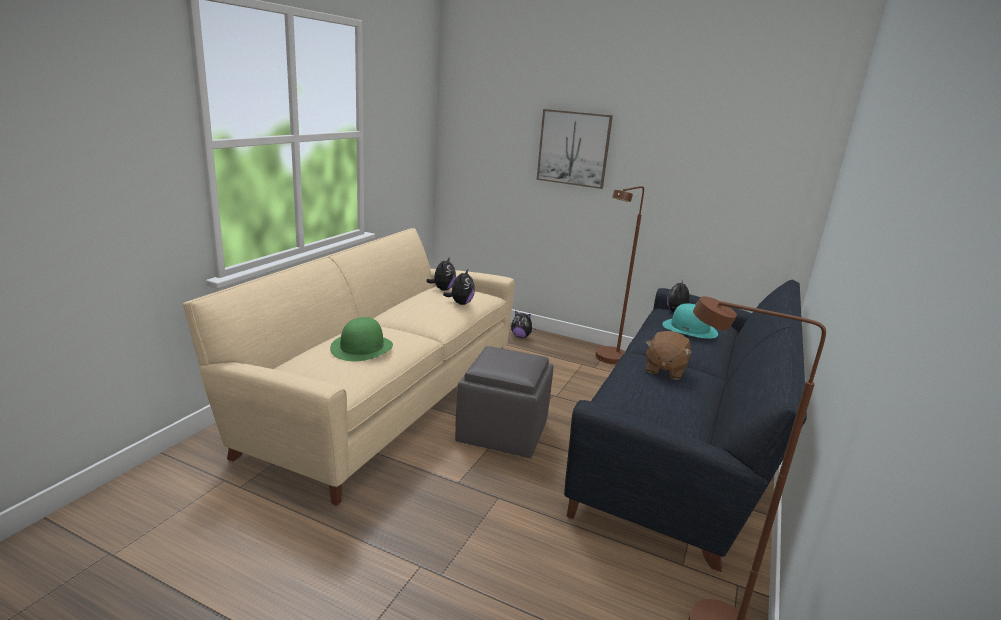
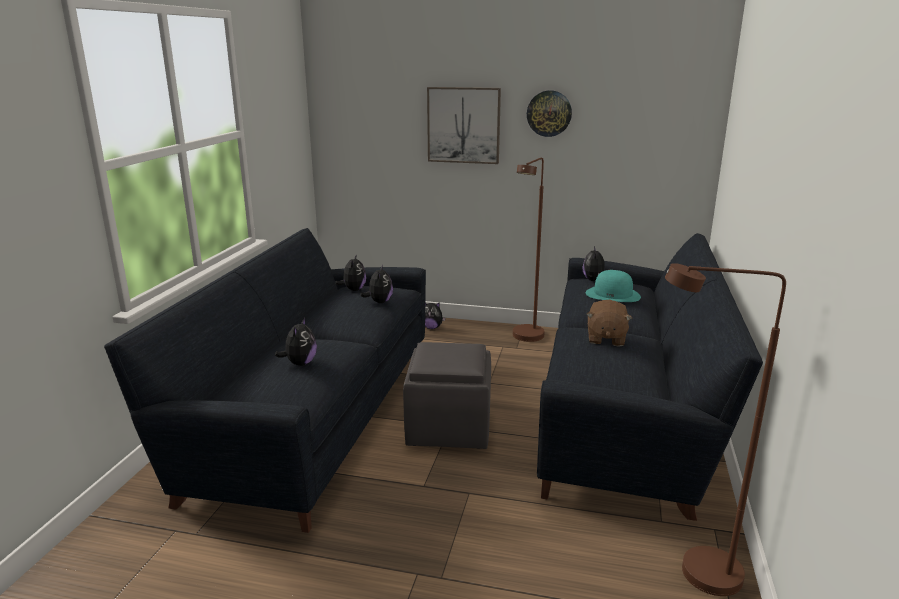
camera: 10 degrees left, 0 degrees up
beige sofa [183,228,515,506] -> black sofa [104,228,426,533]
green hat [330,317,393,361] -> plush toy [275,318,317,366]
none -> wall clock [527,90,572,137]

